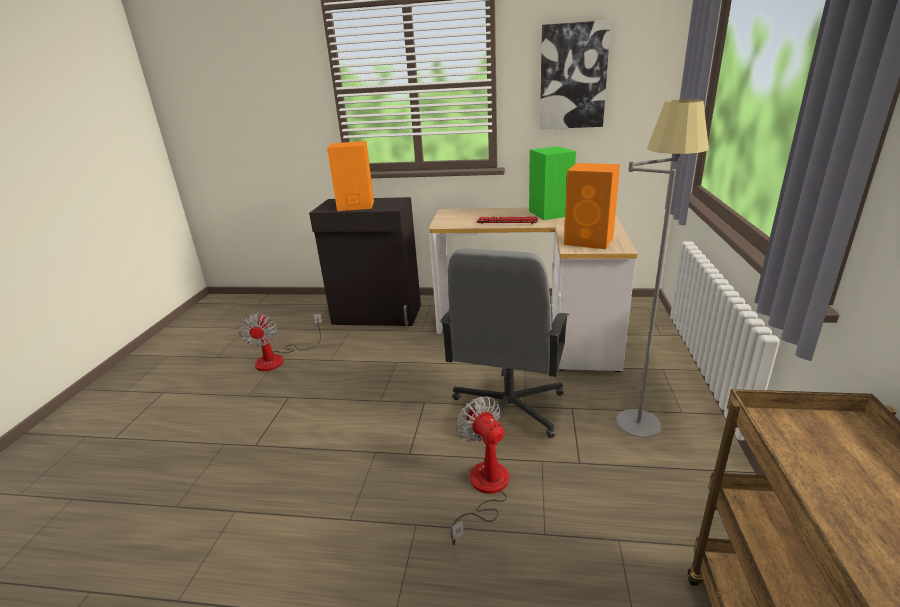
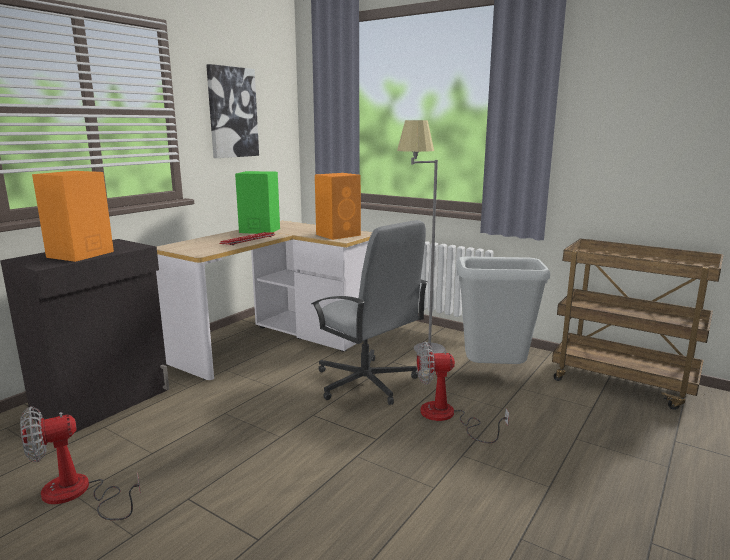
camera: 65 degrees left, 10 degrees down
fan [238,313,322,371] -> fan turned 135 degrees clockwise [20,406,141,520]
none -> grey trash can [456,257,550,364]

